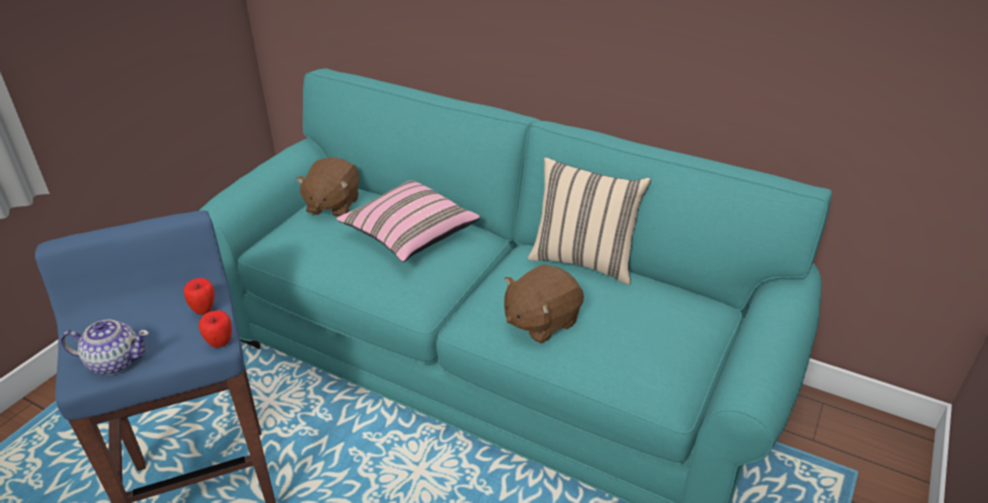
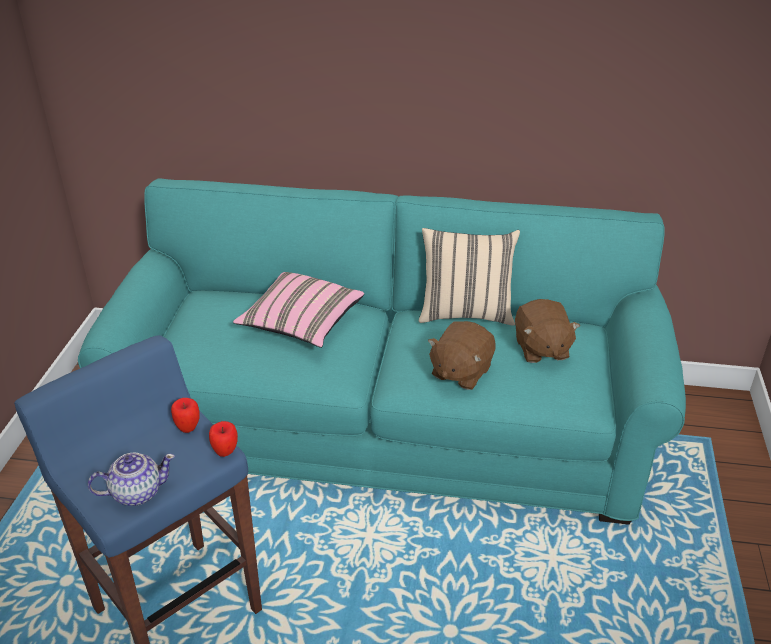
camera: 20 degrees left, 0 degrees up
brown plush toy [295,157,359,217] -> brown plush toy moved to [515,299,580,363]

